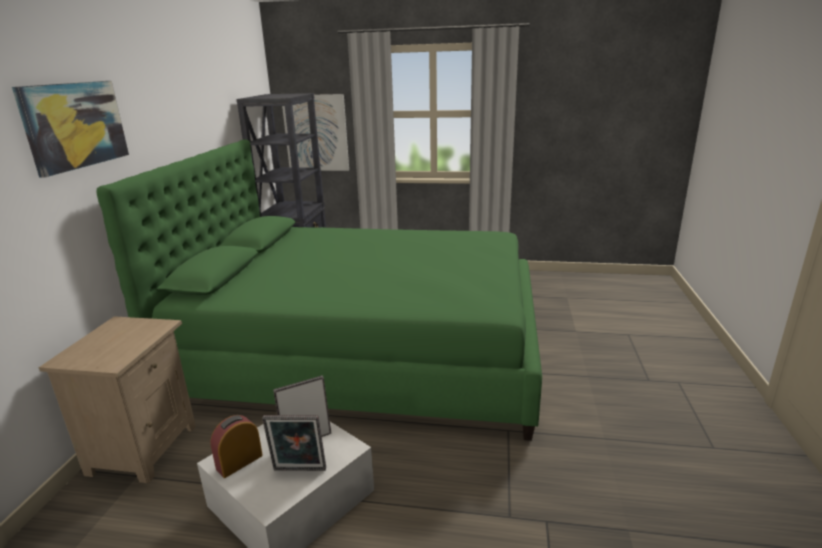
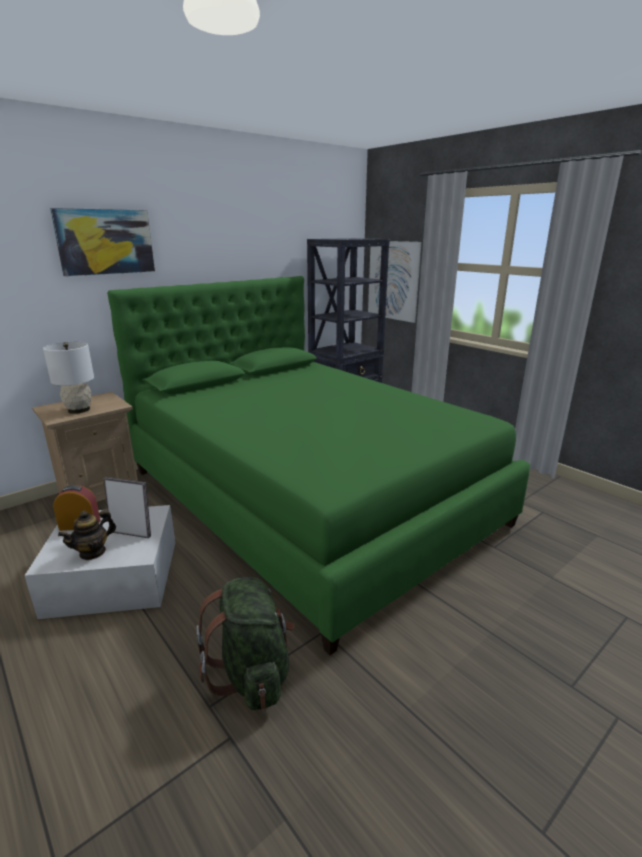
camera: 40 degrees right, 0 degrees up
picture frame [262,415,326,471] -> teapot [58,510,116,560]
none -> white table lamp [43,342,94,414]
none -> green backpack [196,577,295,710]

